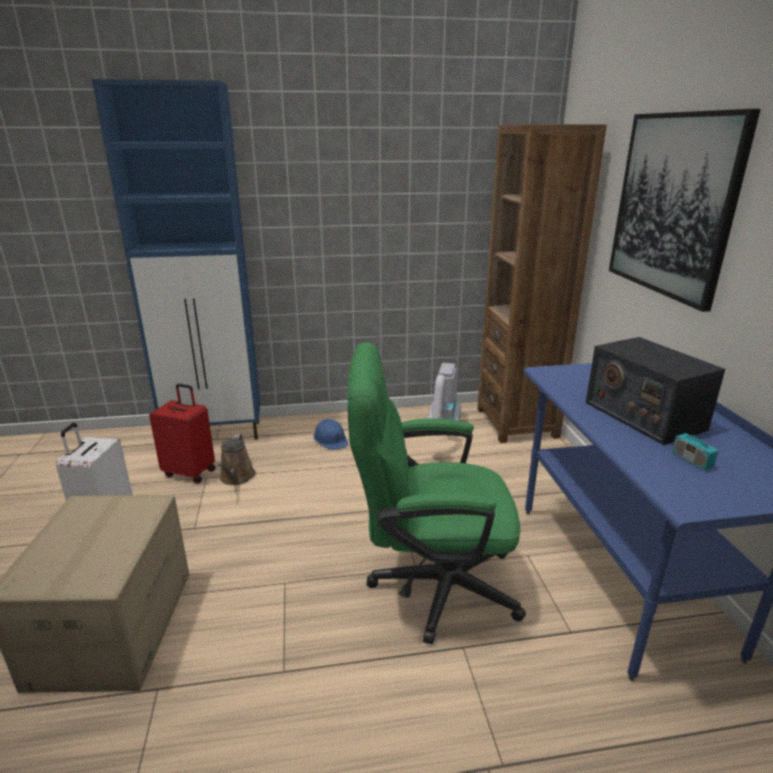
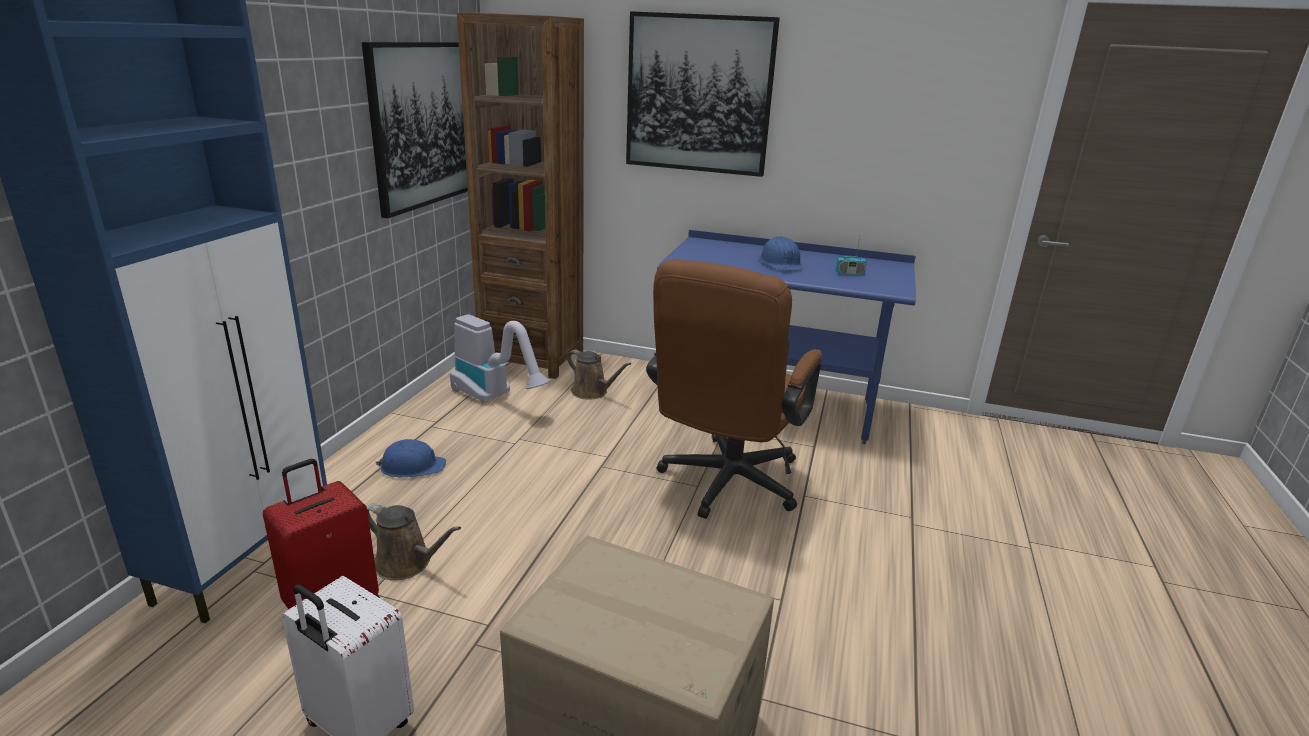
camera: 65 degrees left, 0 degrees up
green office chair [347,342,526,645] -> brown office chair [646,259,822,519]
radio [586,337,725,445] -> blue hard hat [759,236,803,271]
none -> picture [362,42,468,218]
none -> brown watering can [566,350,631,400]

